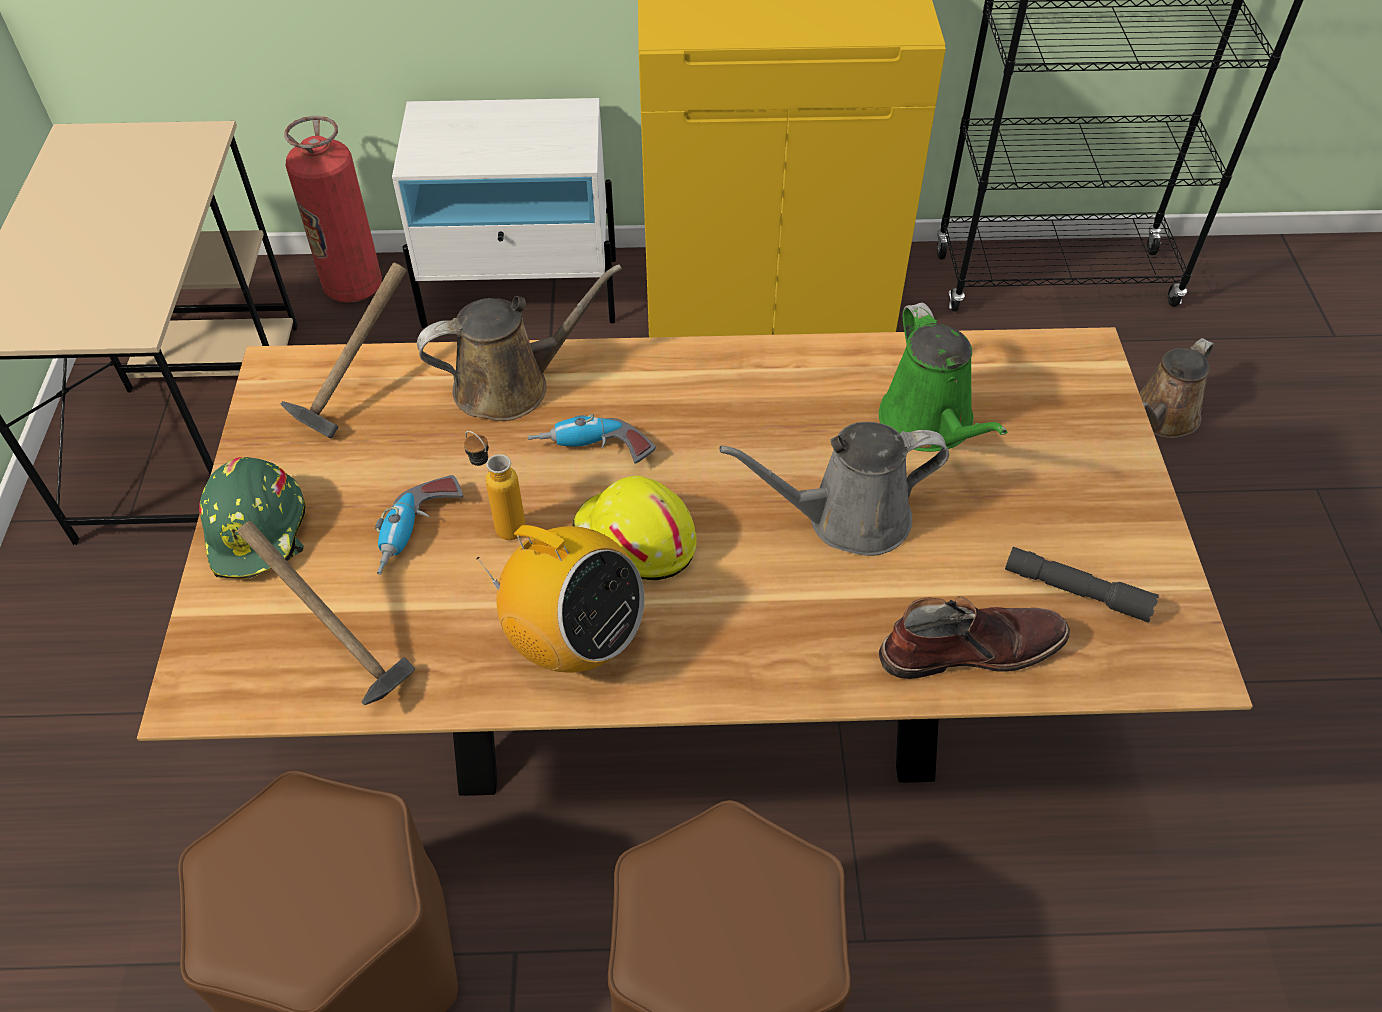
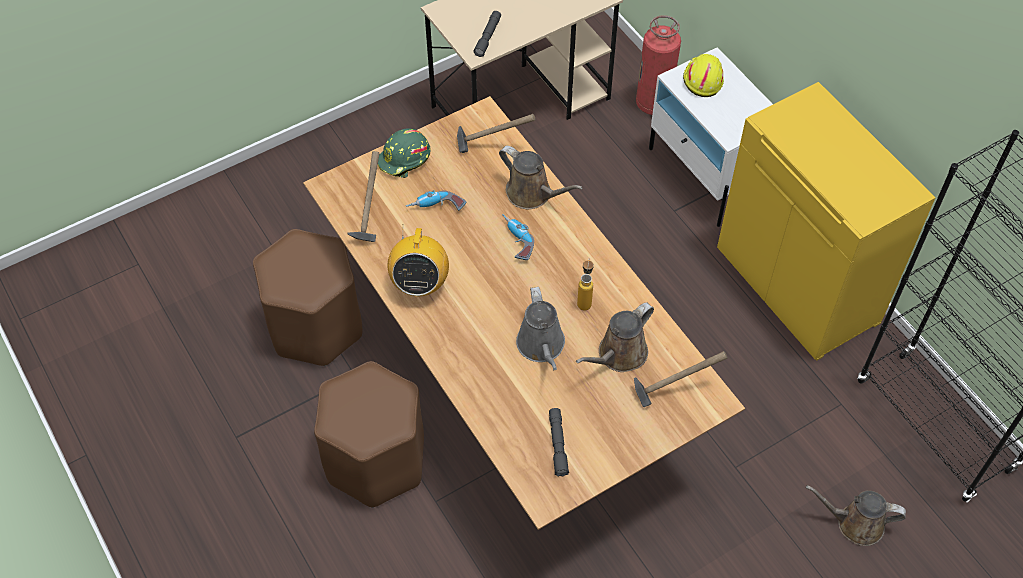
camera: 60 degrees right, 5 degrees up
bottle [464,431,526,540] -> bottle moved to [577,260,594,311]
yellow hard hat [573,476,697,580] -> yellow hard hat moved to [683,54,724,97]
grey watering can [719,422,949,556] -> grey watering can turned 150 degrees counterclockwise [516,287,565,370]
green watering can [879,303,1007,452] -> brown watering can [576,303,654,372]
brown boot [879,596,1070,679] -> none
none -> grey flashlight [473,11,501,57]
none -> hammer [634,351,728,407]

